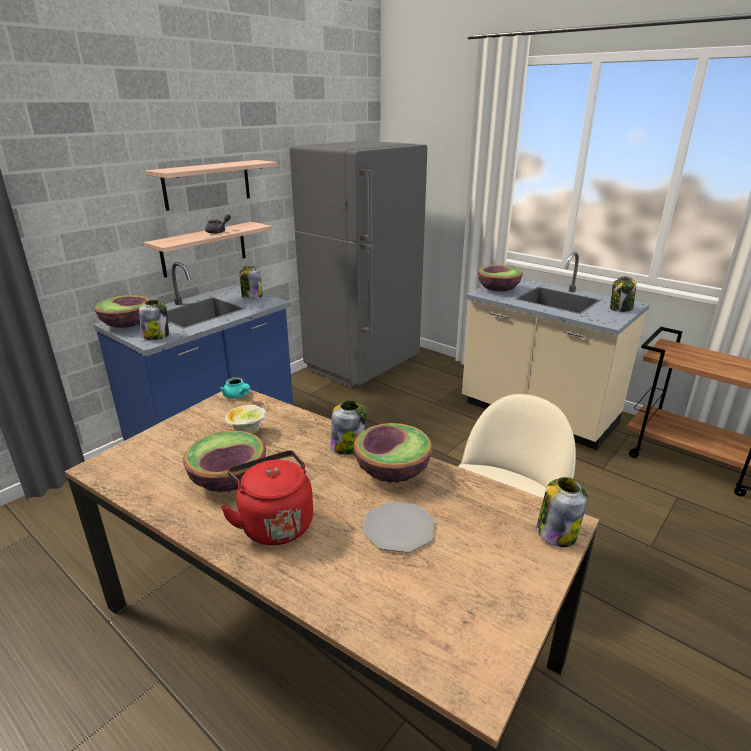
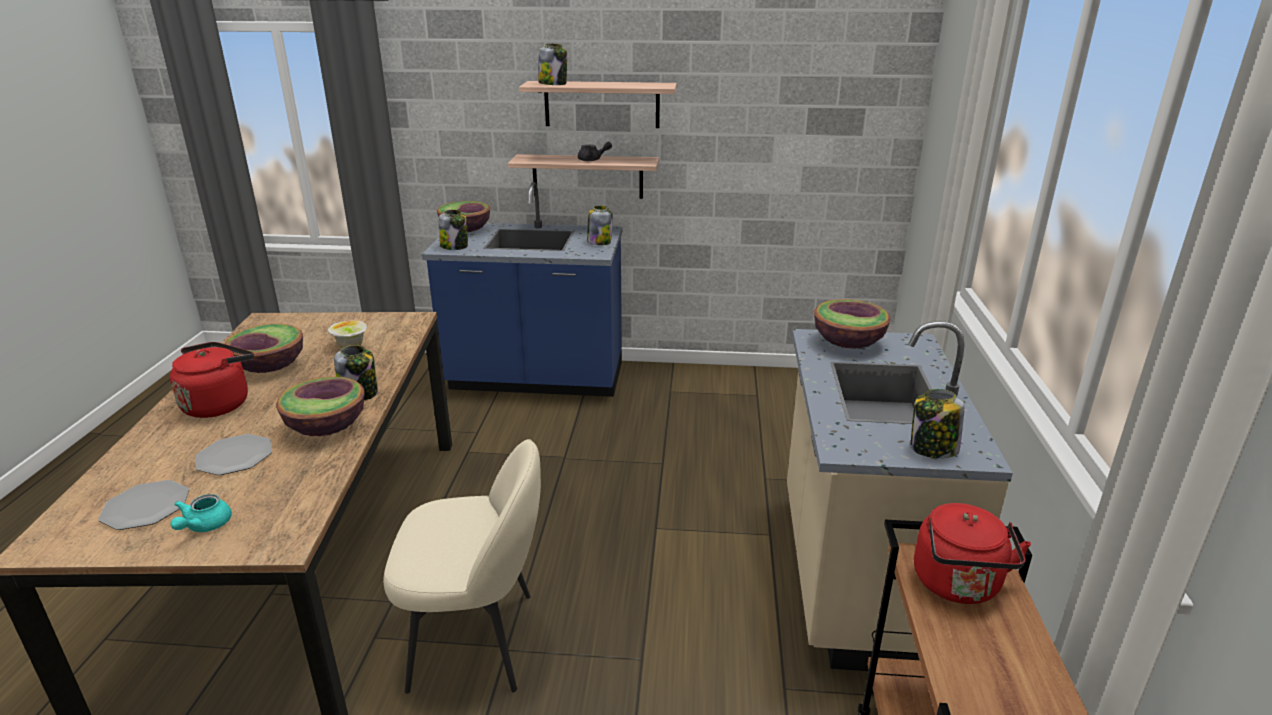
camera: 55 degrees right, 0 degrees up
turquoise teapot [219,377,250,399] -> turquoise teapot moved to [171,494,232,532]
grey fridge [290,141,427,388] -> none
jar [537,477,588,547] -> jar moved to [538,44,567,85]
none -> plate [98,480,189,530]
none -> red kettle [914,503,1031,604]

